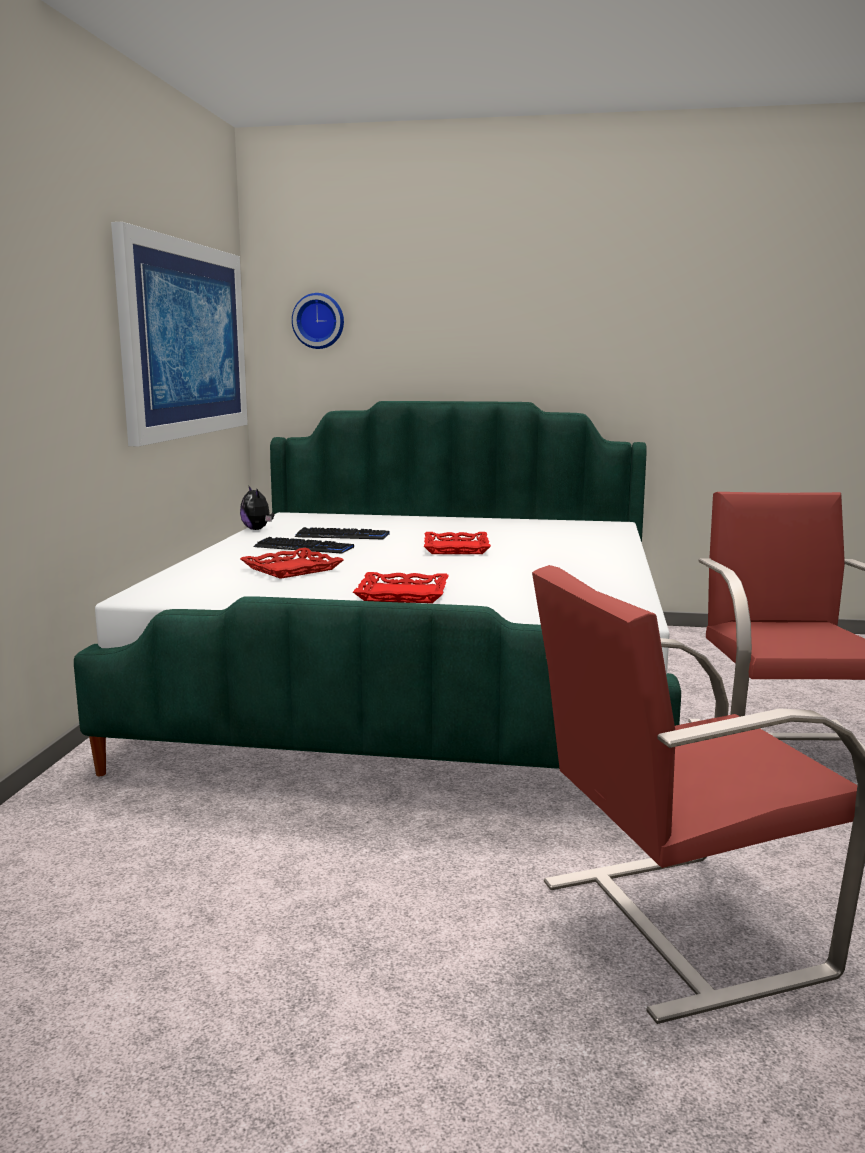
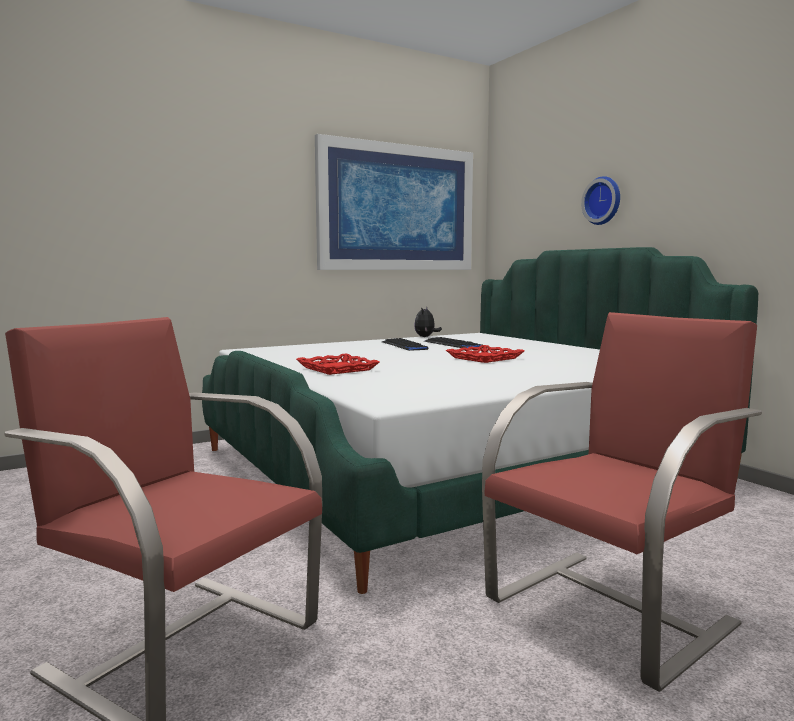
camera: 50 degrees right, 5 degrees down
red tray [240,548,344,579] -> none
wall clock [292,293,344,349] -> wall clock moved to [581,176,620,225]

